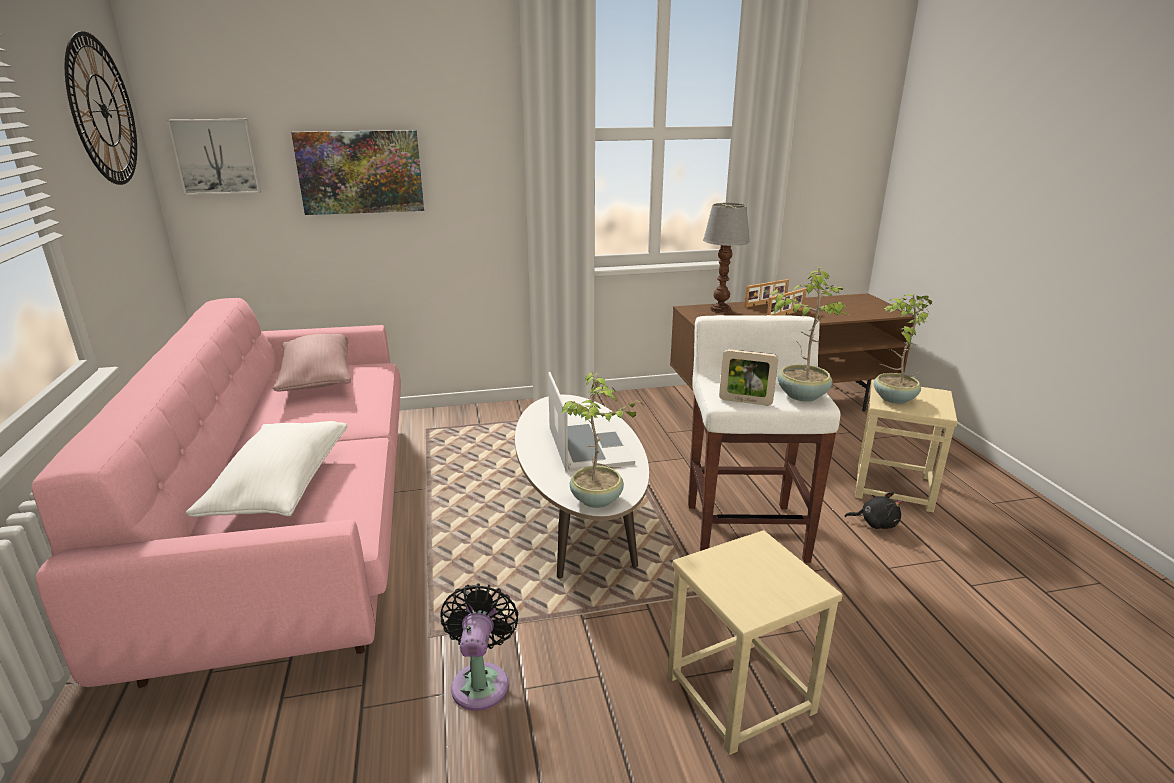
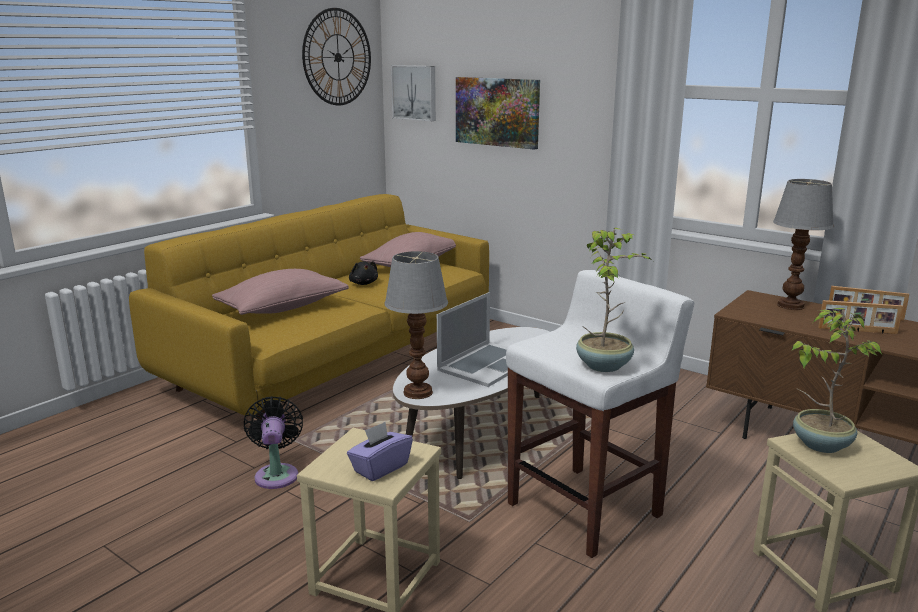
camera: 50 degrees right, 5 degrees down
pink sofa [31,298,401,688] -> yellow sofa [129,194,489,419]
white pillow [186,421,347,517] -> pink pillow [212,269,349,315]
black fan [441,583,518,711] -> black fan turned 60 degrees counterclockwise [244,396,303,489]
potted plant [561,372,643,508] -> table lamp [384,251,448,399]
picture frame [719,349,778,406] -> none
black plush toy [845,492,903,529] -> black plush toy moved to [349,261,378,285]
none -> purple tissue box [347,422,413,481]

